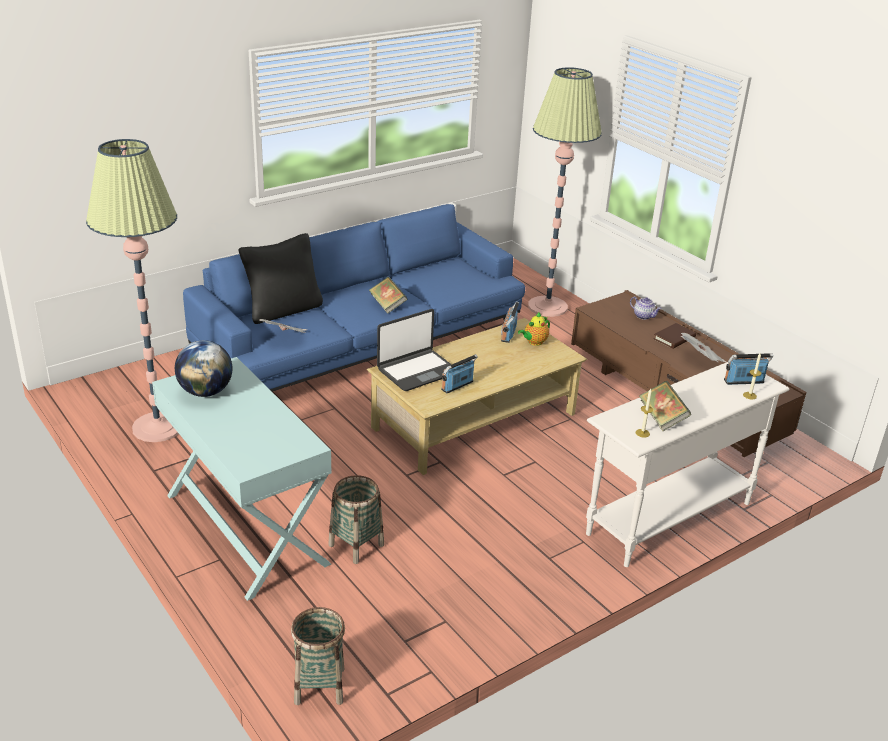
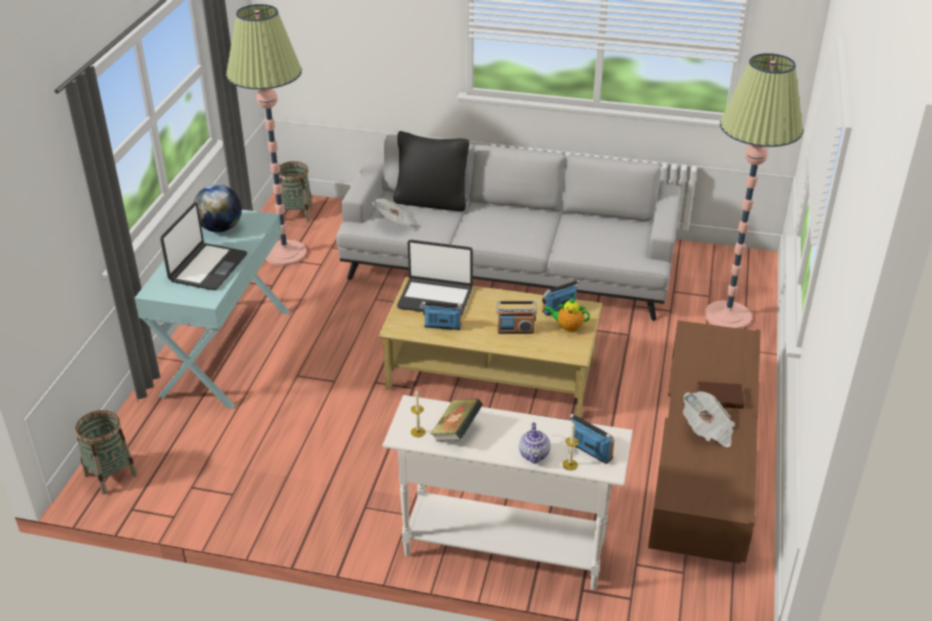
camera: 50 degrees right, 5 degrees up
blue sofa [183,204,525,392] -> grey sofa [336,135,682,321]
basket [328,475,384,564] -> basket moved to [279,161,313,221]
book [369,277,407,314] -> none
teapot [630,297,661,320] -> teapot moved to [519,423,551,464]
none -> laptop [160,202,247,290]
none -> radio [496,301,537,334]

